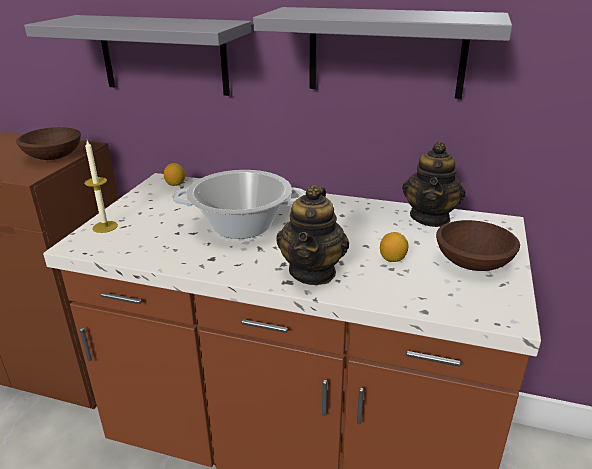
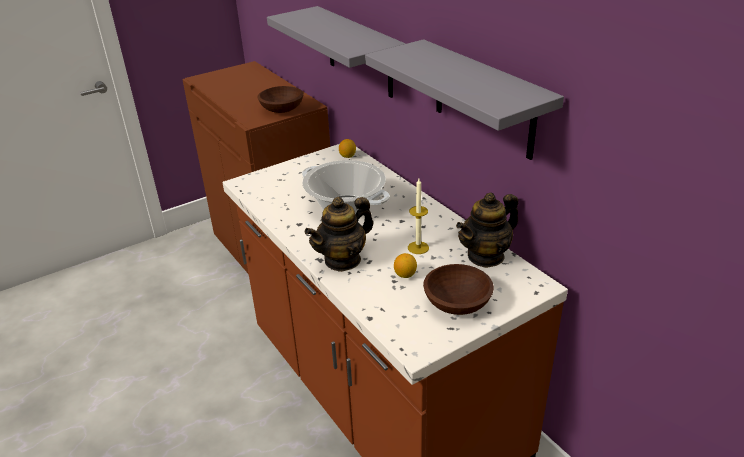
camera: 40 degrees right, 5 degrees up
candle [84,141,118,233] -> candle moved to [408,179,429,254]

